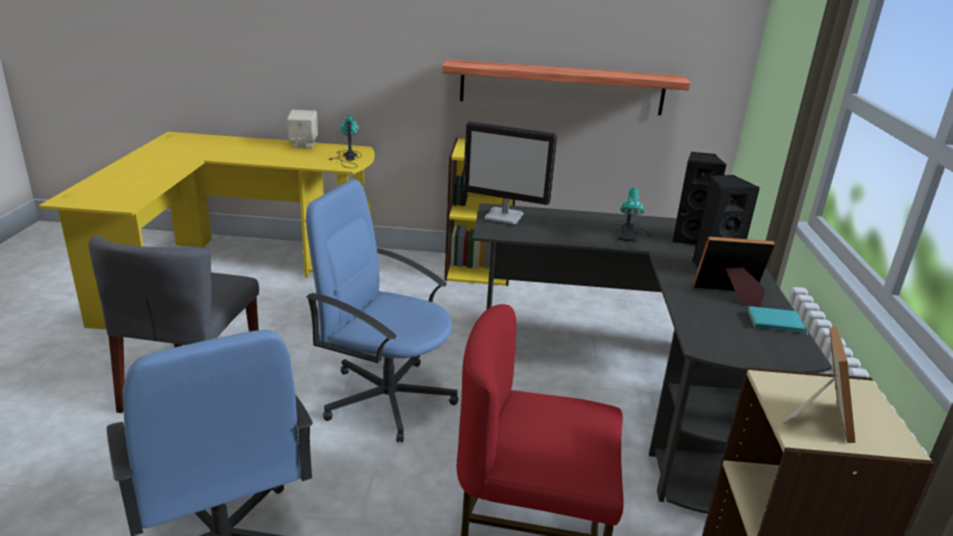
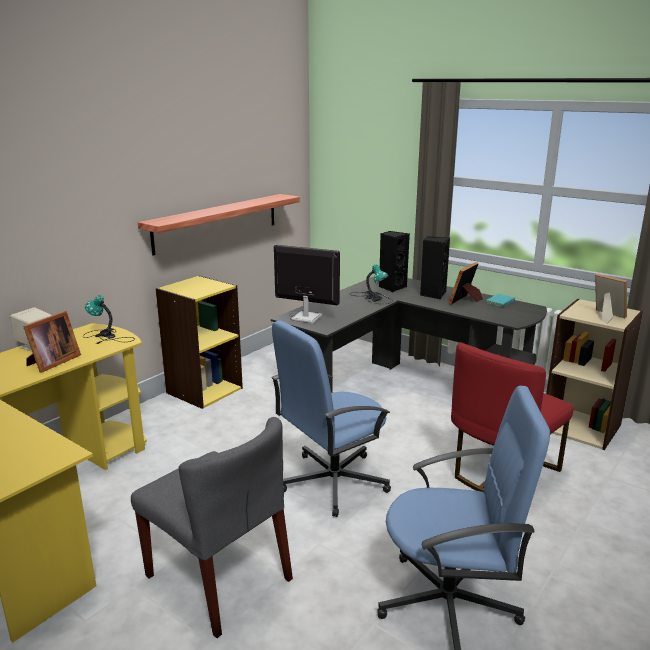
camera: 55 degrees left, 5 degrees down
monitor [463,122,558,224] -> monitor turned 120 degrees counterclockwise [274,245,340,323]
none -> picture frame [23,311,81,373]

